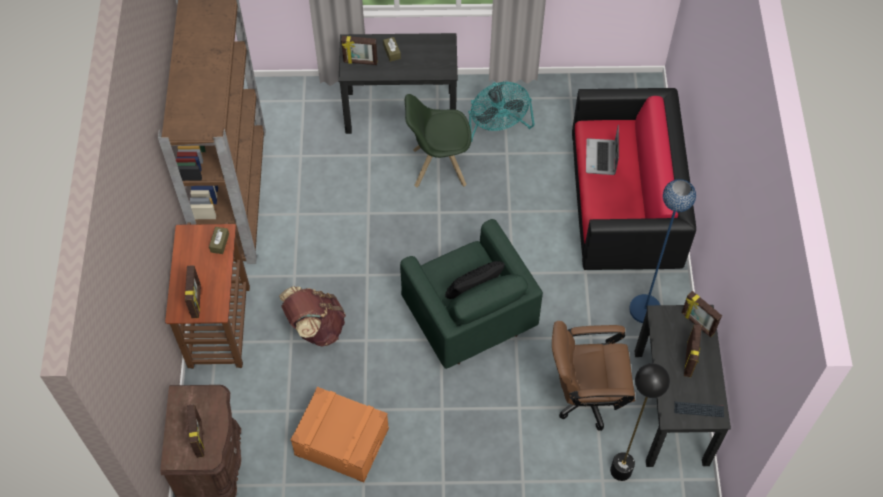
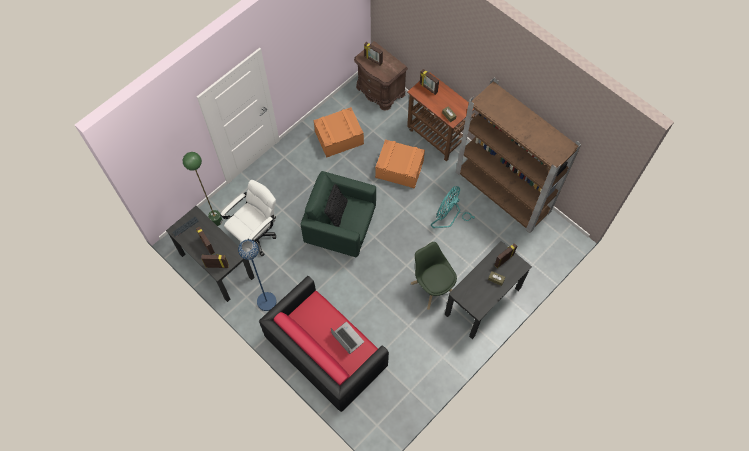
camera: 135 degrees right, 5 degrees up
brown backpack [279,286,346,346] -> orange storage box [375,140,425,189]
green chair [405,94,472,187] -> green chair turned 75 degrees counterclockwise [411,242,457,310]
turquoise fan [468,81,535,142] -> turquoise fan moved to [431,186,475,228]
brown office chair [552,321,635,431] -> white office chair [221,180,276,256]
black floor lamp [610,363,670,481] -> green floor lamp [183,152,222,226]

